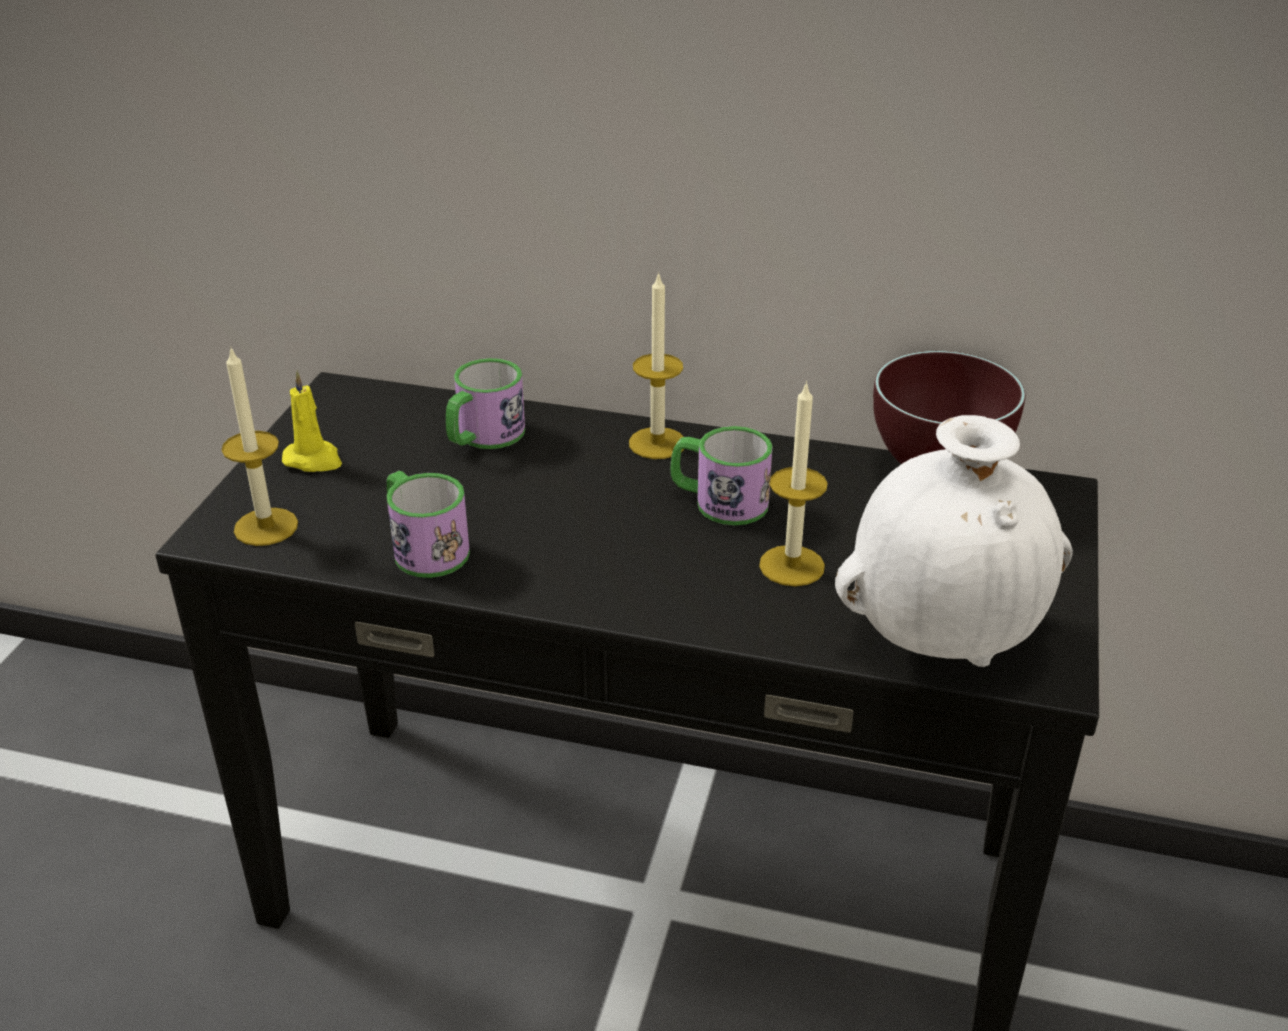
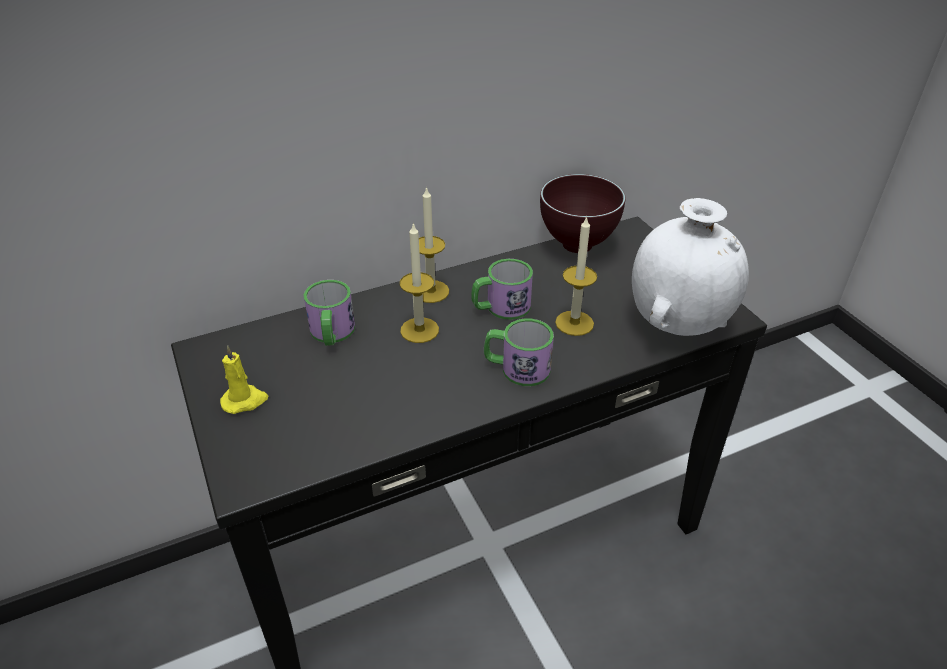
camera: 40 degrees left, 5 degrees up
candle [222,346,298,546] -> candle moved to [400,222,439,343]
mug [387,471,470,578] -> mug moved to [484,318,554,386]

